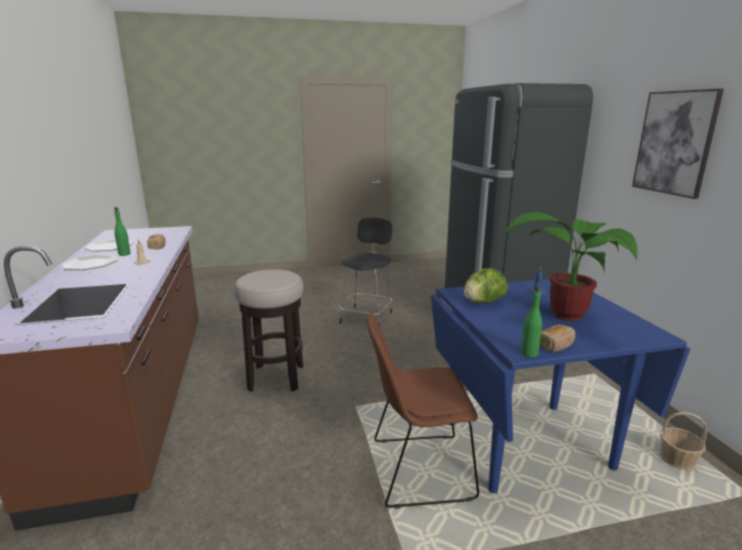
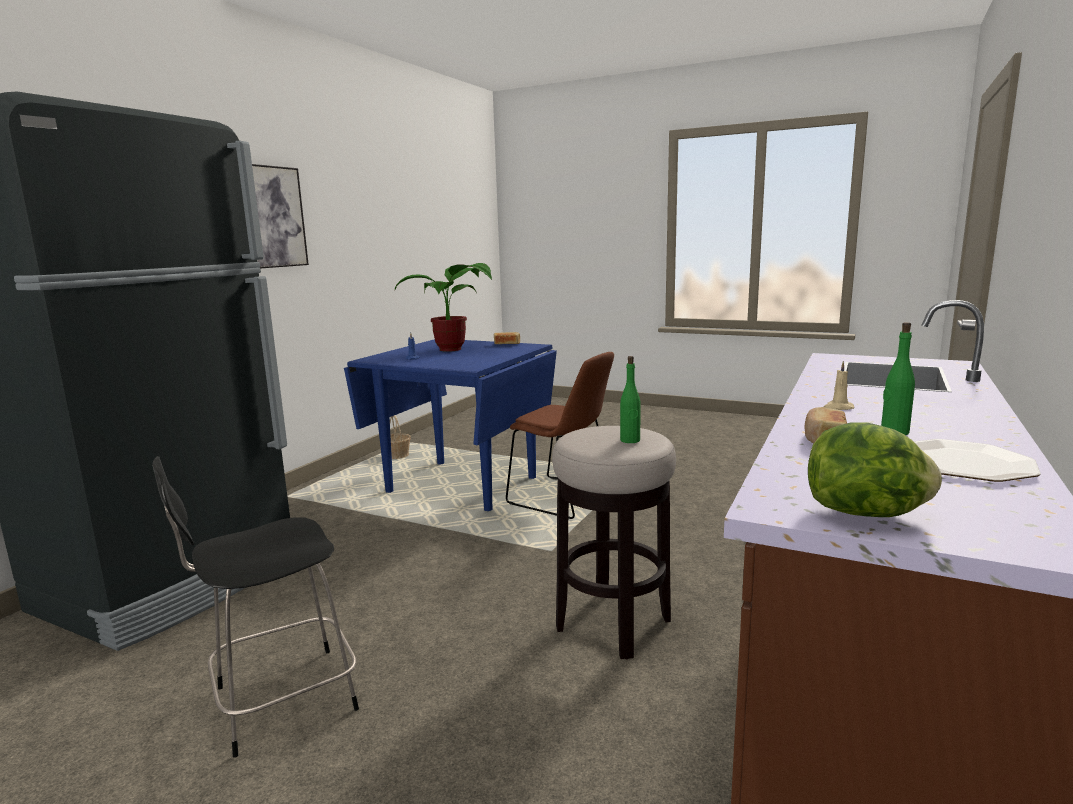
camera: 140 degrees left, 5 degrees down
plate [62,255,118,270] -> none
lettuce [464,268,508,304] -> lettuce moved to [808,422,942,517]
green bottle [521,285,542,357] -> green bottle moved to [620,356,641,443]

